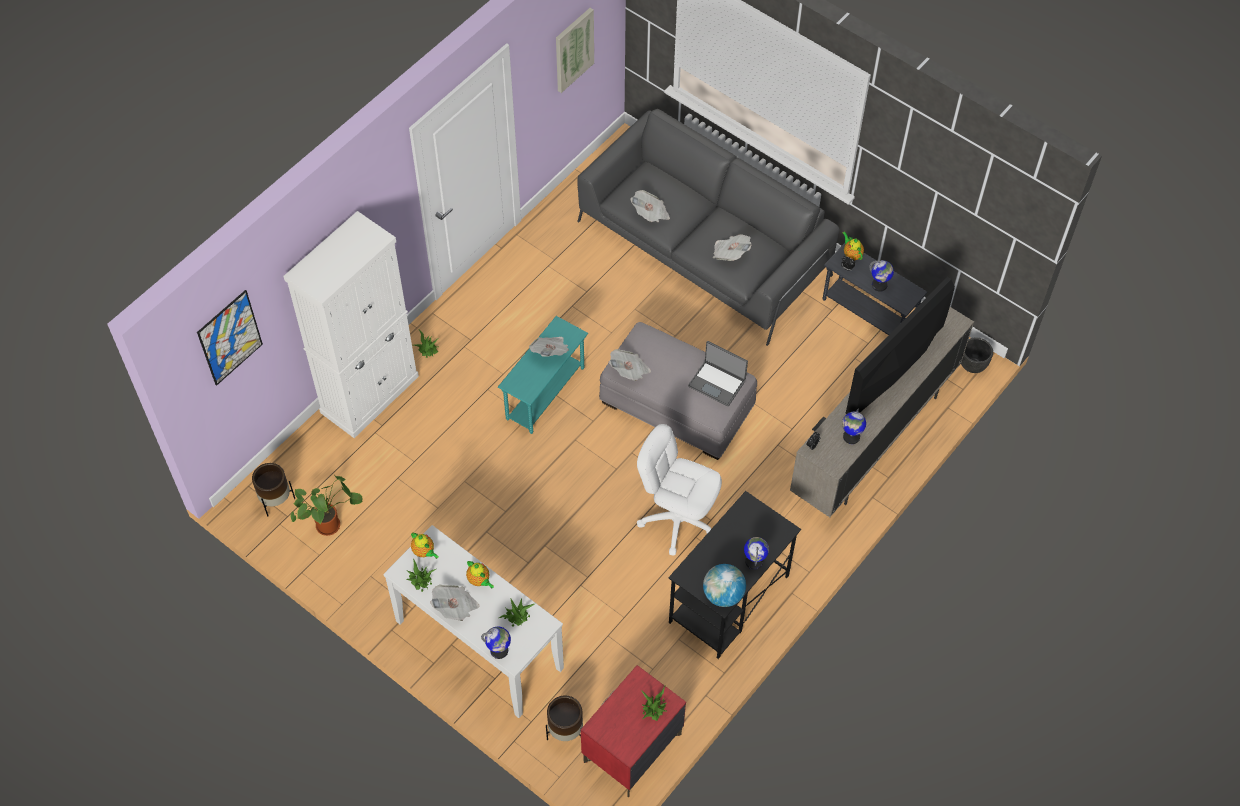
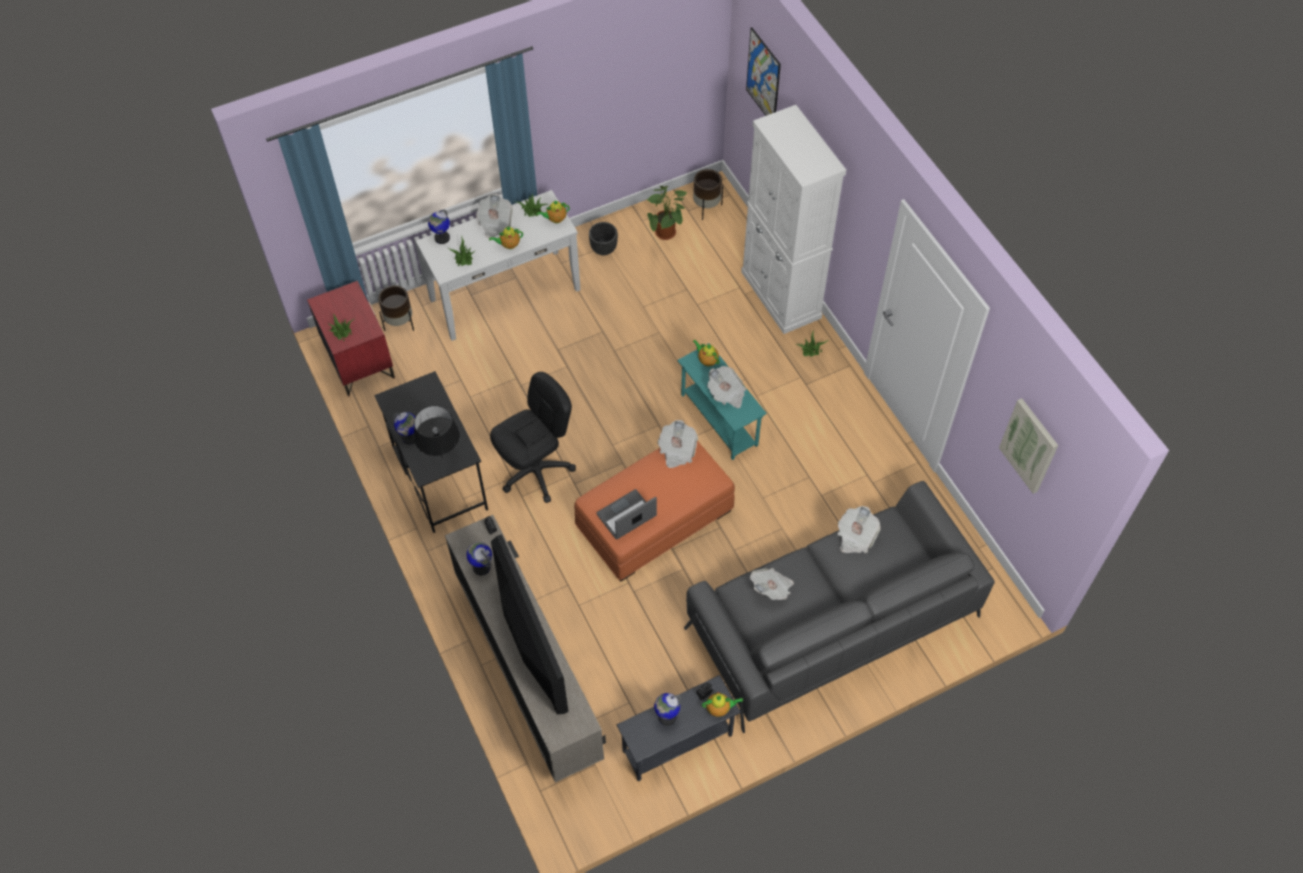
camera: 115 degrees right, 0 degrees up
grey ottoman [599,322,757,460] -> orange ottoman [574,441,735,581]
white office chair [637,424,722,556] -> black office chair [490,372,576,503]
globe [703,564,746,607] -> none
black planter [961,337,993,373] -> black planter moved to [589,222,618,255]
none -> black table lamp [414,405,460,456]
none -> teapot [692,340,720,366]

